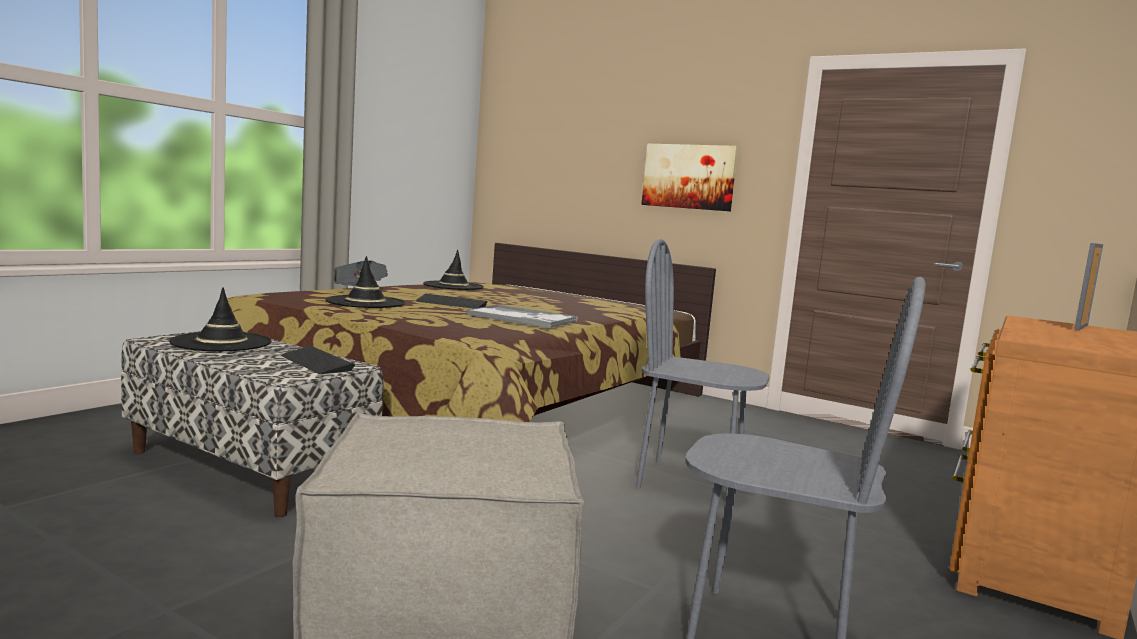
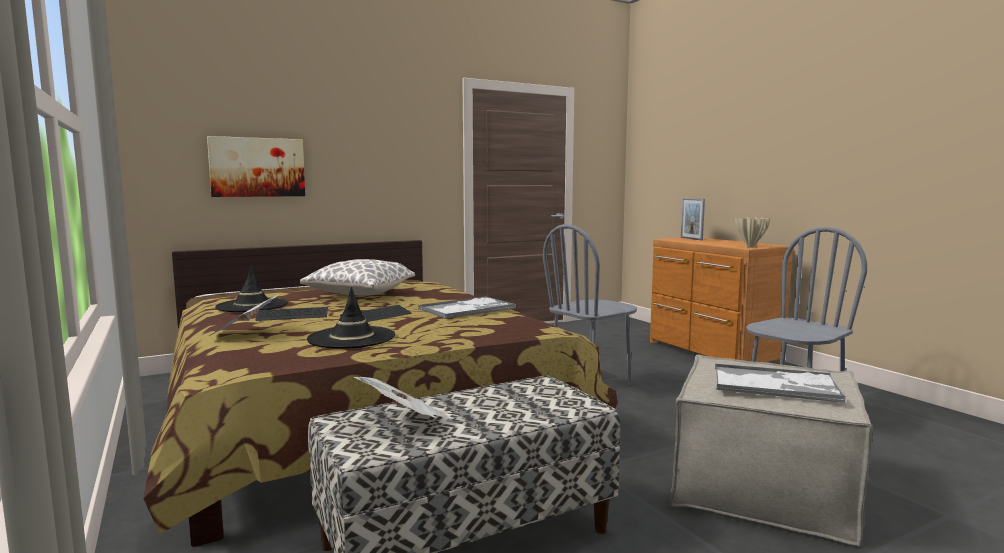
camera: 60 degrees left, 0 degrees up
black hat [169,287,272,351] -> newspaper [354,377,455,419]
keyboard [281,346,355,374] -> keyboard moved to [256,307,328,321]
picture [641,144,738,212] -> picture moved to [207,136,305,197]
none -> pillow [300,259,415,296]
none -> tray [715,364,845,403]
none -> beige vase [735,217,770,248]

